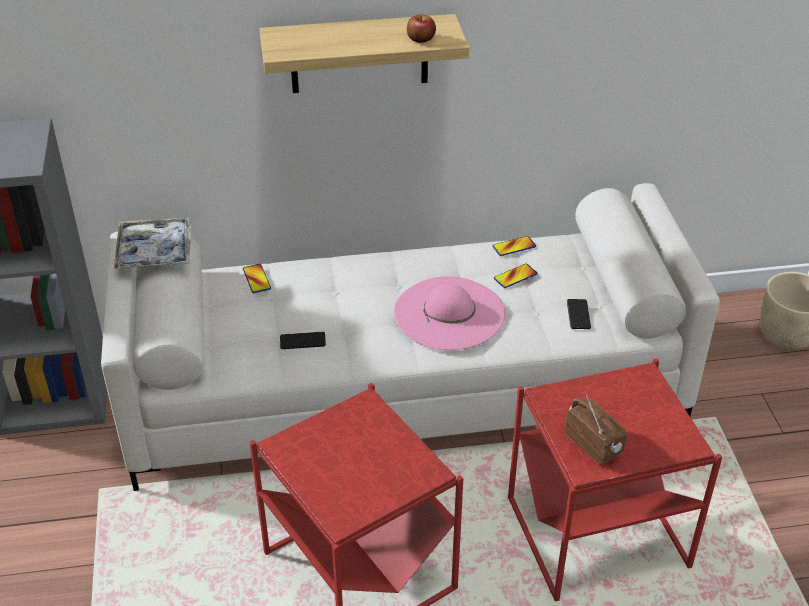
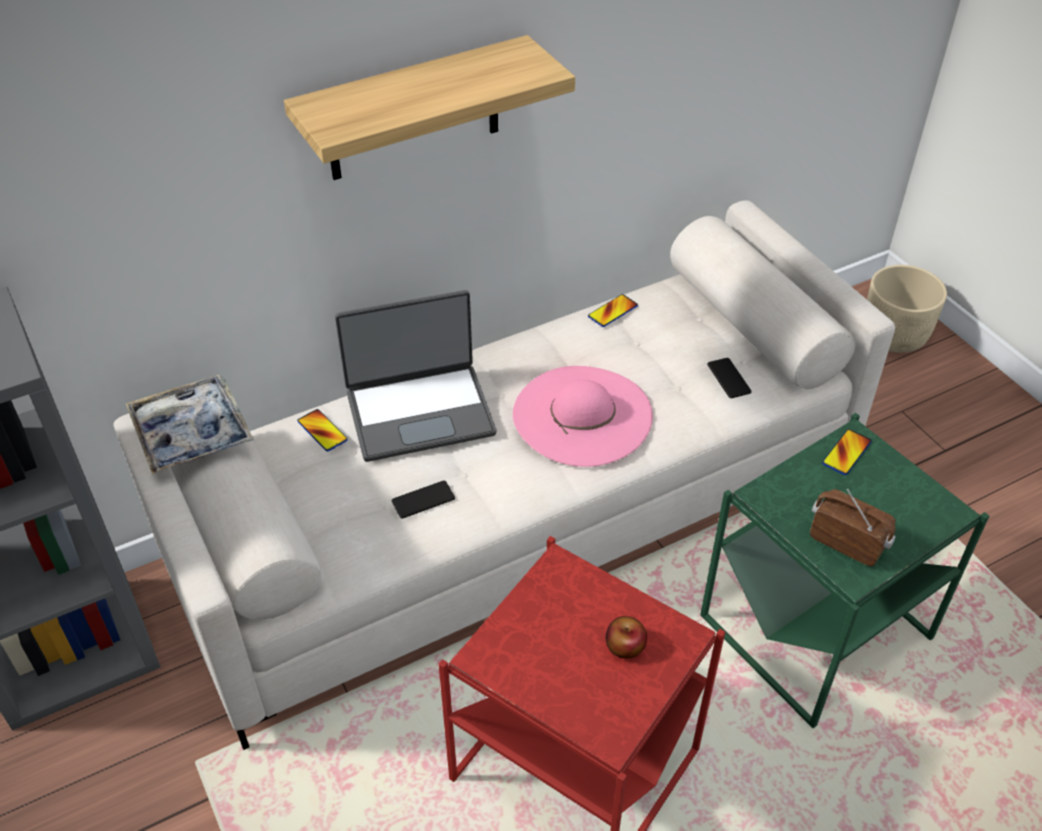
camera: 20 degrees left, 5 degrees up
apple [407,14,436,43] -> apple moved to [606,616,647,659]
phone [494,264,538,288] -> phone moved to [822,429,872,475]
red side table [508,359,722,602] -> green side table [700,413,989,728]
none -> laptop [335,290,497,462]

